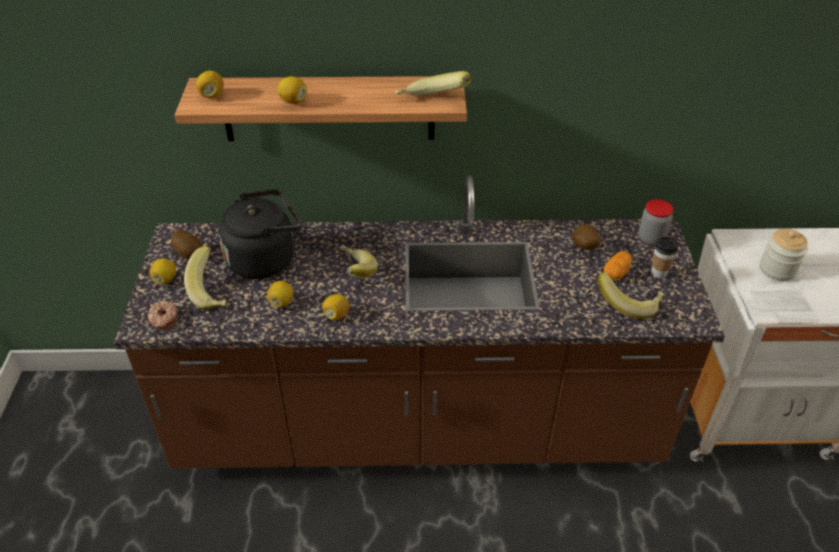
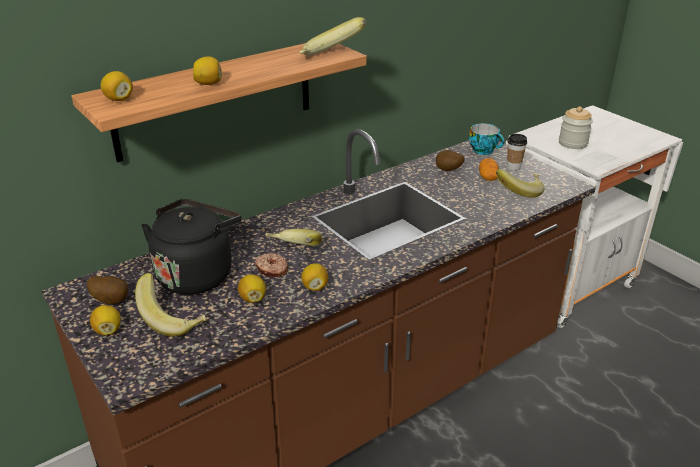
camera: 35 degrees left, 10 degrees down
donut [148,301,178,329] -> donut moved to [255,253,288,277]
jar [638,199,674,246] -> cup [469,123,504,155]

